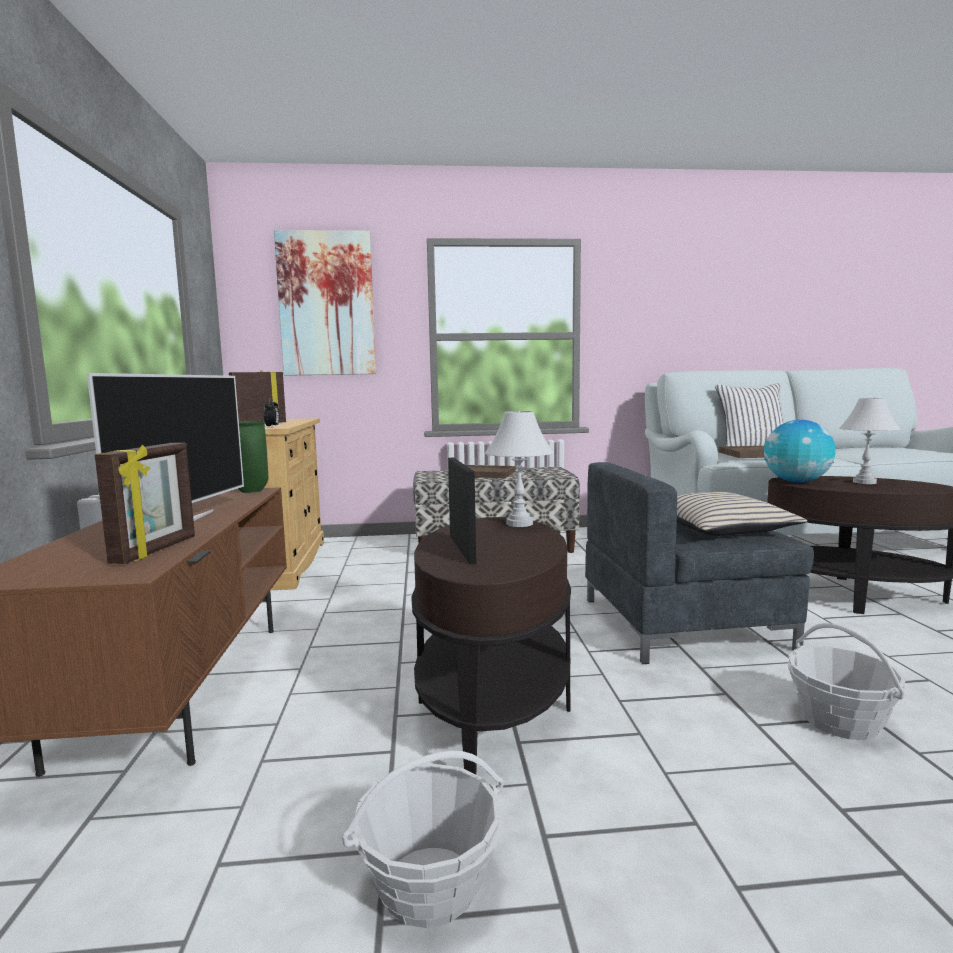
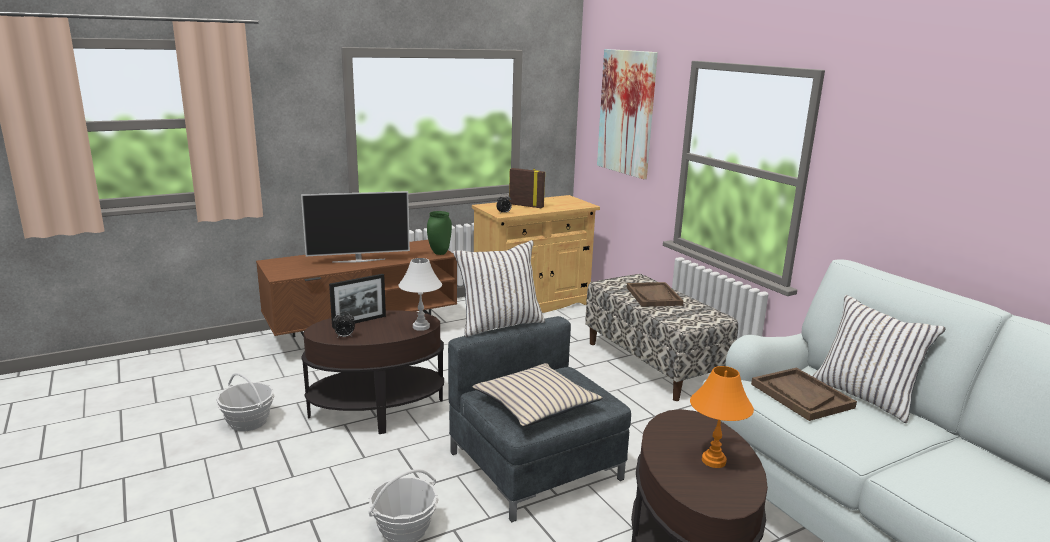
camera: 65 degrees right, 10 degrees up
picture frame [95,443,195,564] -> none
globe [764,420,836,483] -> none
white table lamp [839,397,901,484] -> orange table lamp [690,366,754,468]
none -> alarm clock [333,312,355,337]
none -> white pillow [453,240,545,337]

